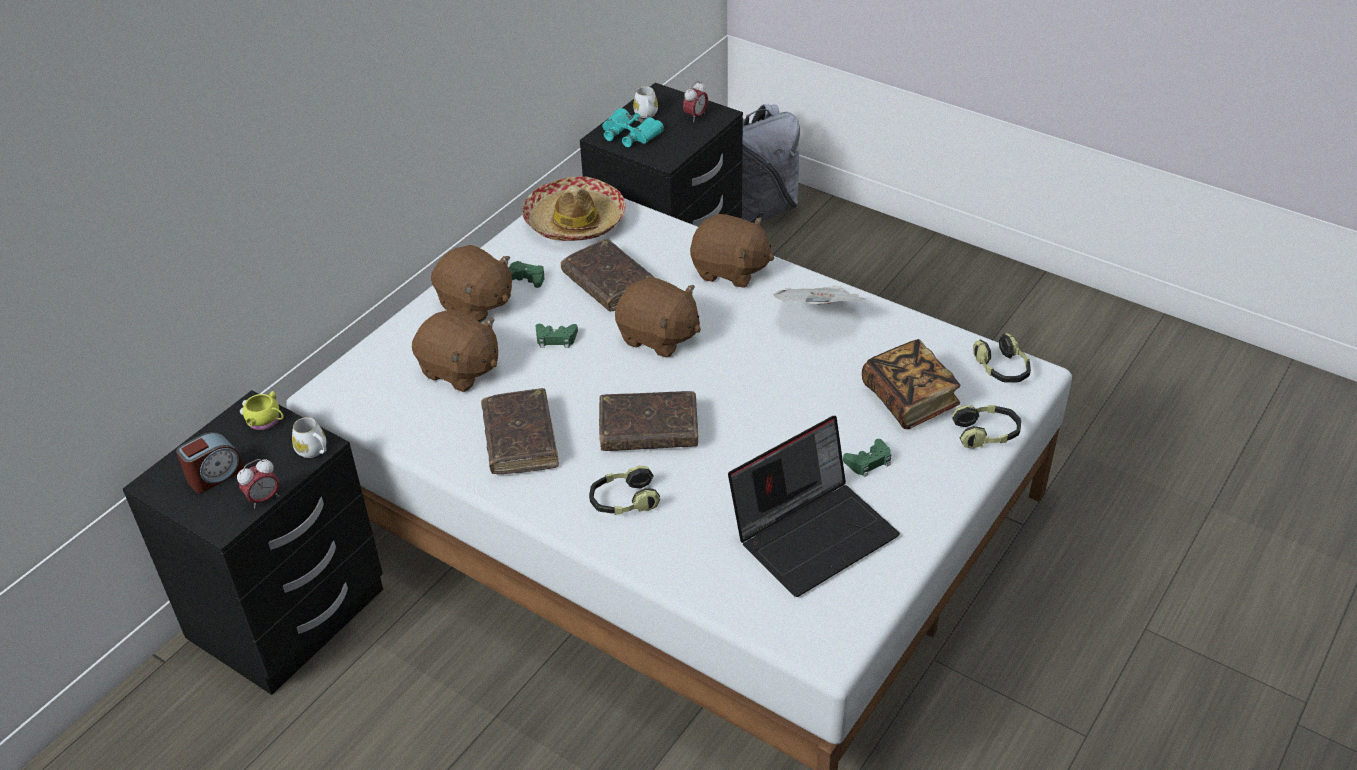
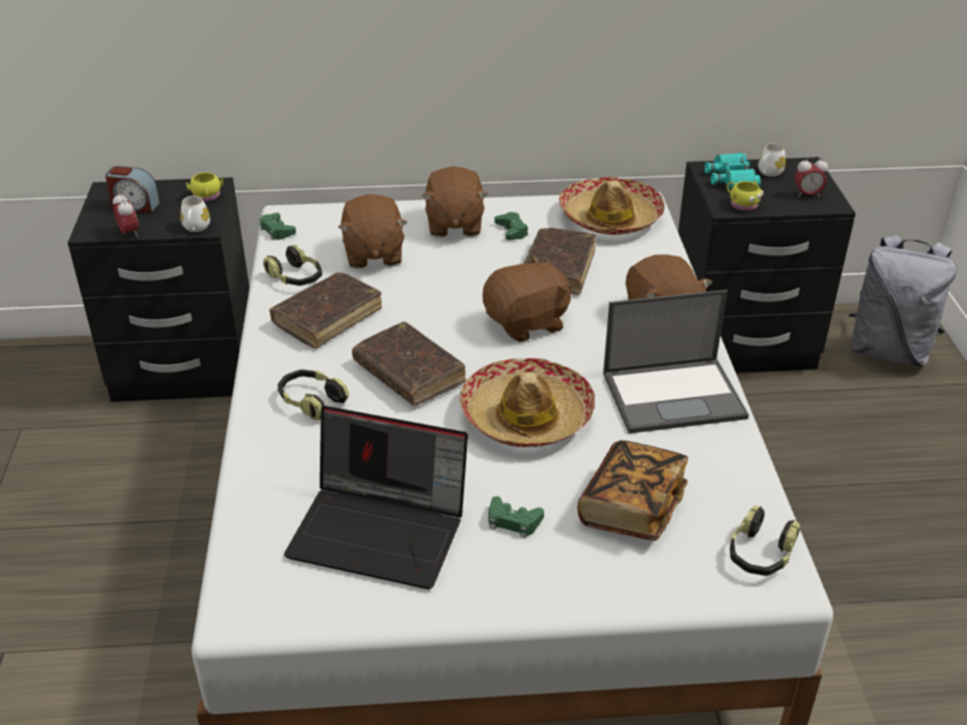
camera: 50 degrees right, 5 degrees down
alarm clock [237,459,279,509] -> alarm clock turned 135 degrees counterclockwise [113,192,139,237]
green game controller [535,324,578,348] -> green game controller moved to [259,213,296,241]
brown plush toy [615,277,701,358] -> brown plush toy turned 105 degrees counterclockwise [483,256,572,342]
newspaper [773,286,865,305] -> laptop [603,290,749,434]
headphones [952,405,1021,449] -> headphones moved to [263,245,322,286]
none -> hat [459,358,595,447]
none -> yellow mug [727,180,764,211]

